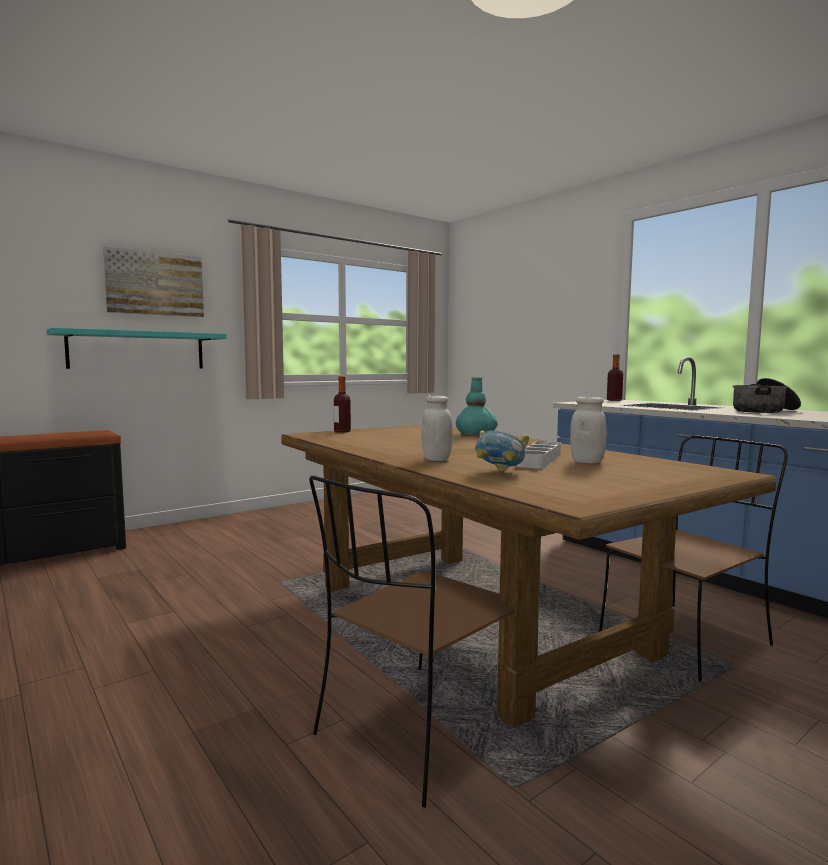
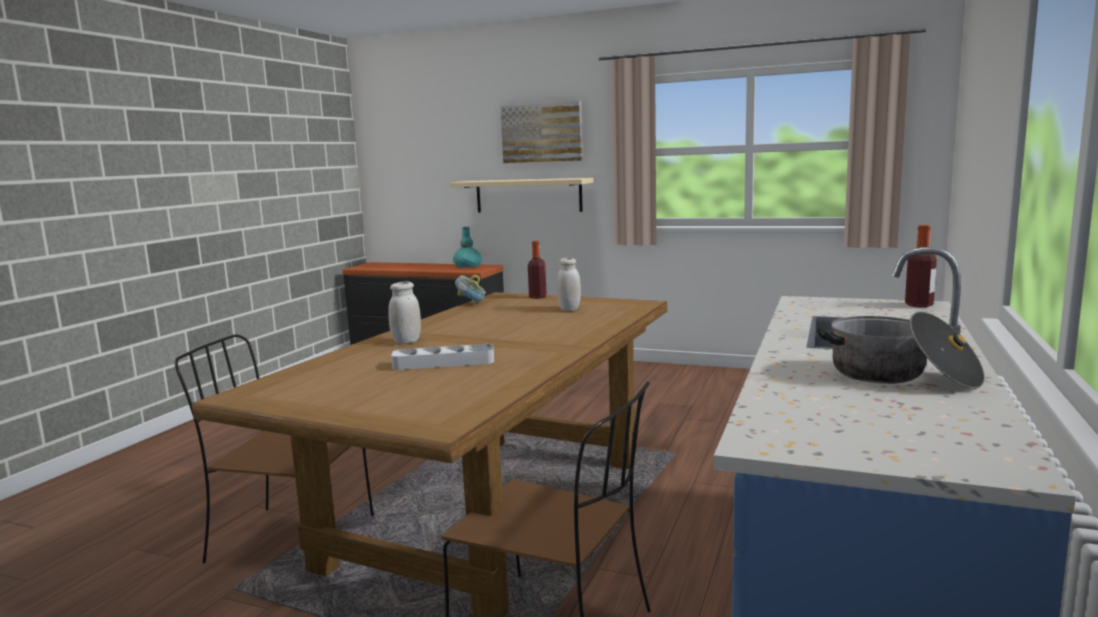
camera: 60 degrees right, 5 degrees up
turquoise shelf [47,328,227,369] -> beige shelf [450,178,594,213]
turquoise vase [456,377,498,435] -> turquoise vase moved to [453,227,482,267]
bowl [475,431,529,472] -> bowl moved to [455,275,486,304]
white jar [570,396,607,464] -> white jar moved to [557,258,581,311]

